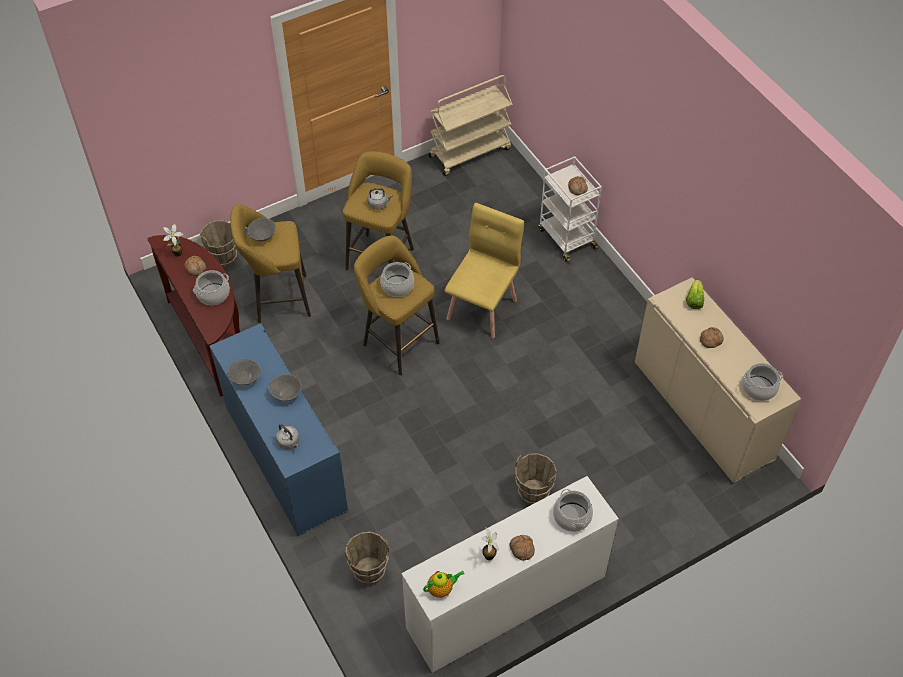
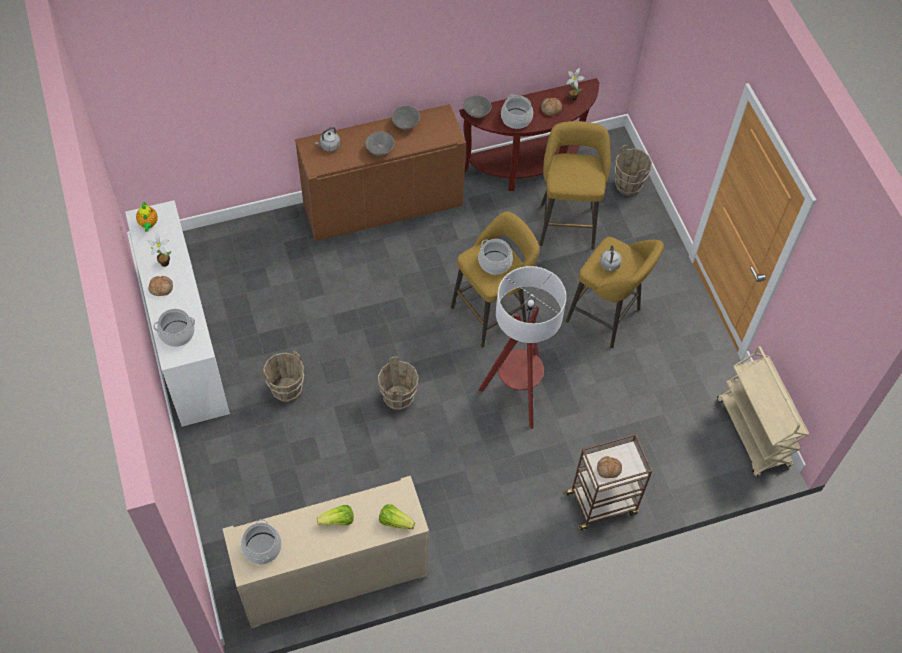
camera: 100 degrees right, 5 degrees up
blue cabinet [210,324,348,536] -> brown cabinet [295,104,466,241]
grey bowl [247,218,276,242] -> grey bowl moved to [463,96,492,118]
brown bucket [345,532,389,585] -> brown bucket moved to [378,356,418,410]
yellow chair [445,203,524,338] -> floor lamp [479,266,567,429]
white cart [538,156,602,262] -> brown cart [563,434,652,530]
bread [700,327,724,348] -> lettuce [317,505,354,525]

